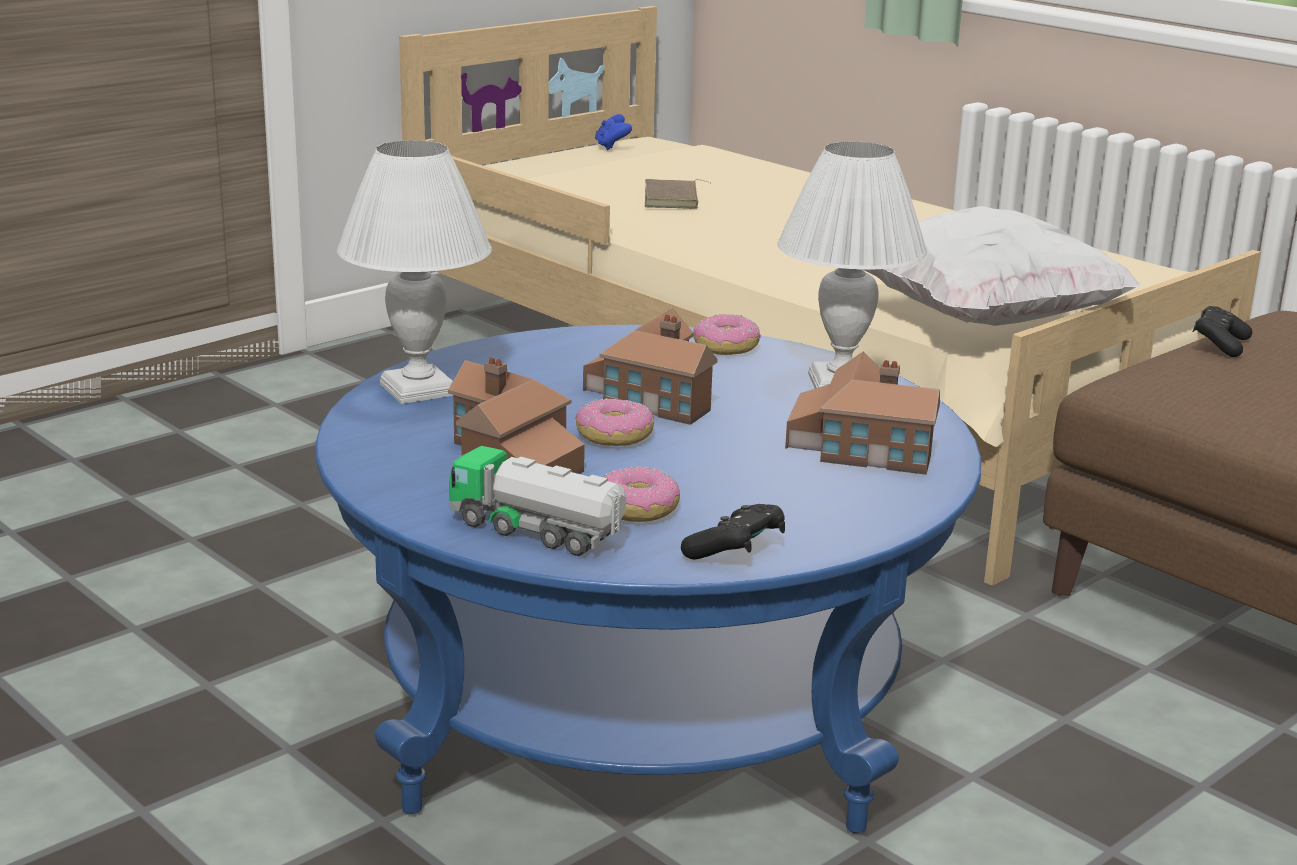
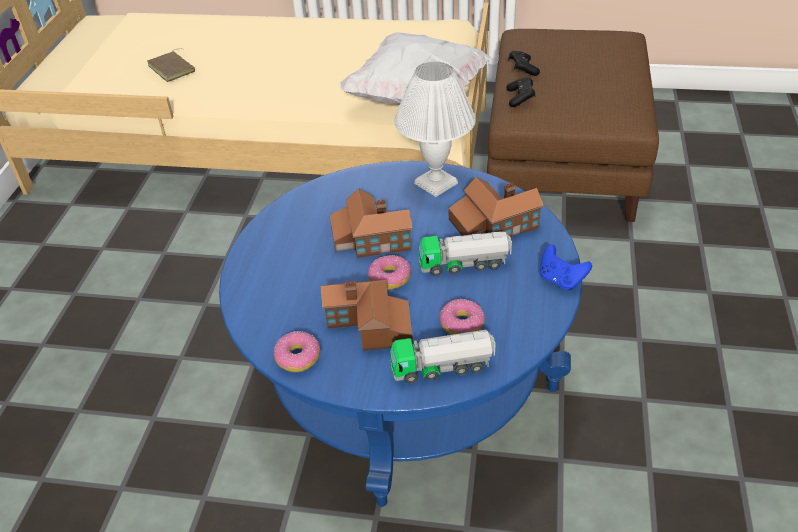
camera: 35 degrees left, 20 degrees up
white table lamp [337,140,492,404] -> none
blue game controller [595,114,632,150] -> blue game controller moved to [540,244,592,290]
black game controller [681,504,785,559] -> black game controller moved to [506,77,535,107]
donut [693,314,761,355] -> donut moved to [274,331,320,372]
none -> toy truck [419,231,512,276]

